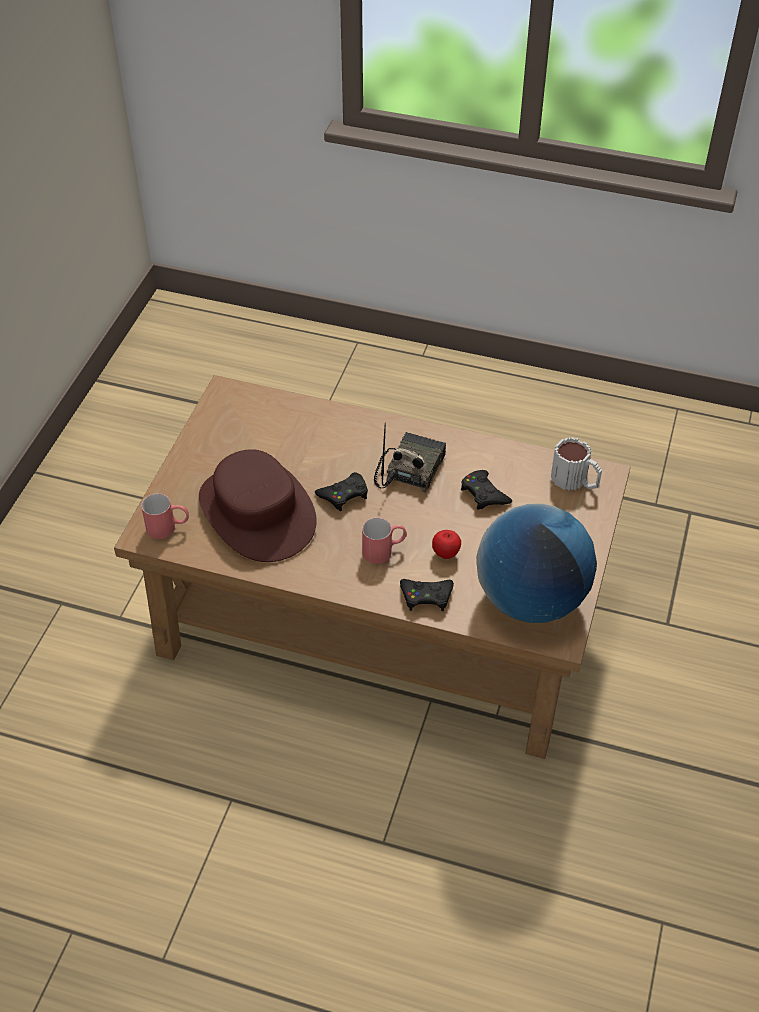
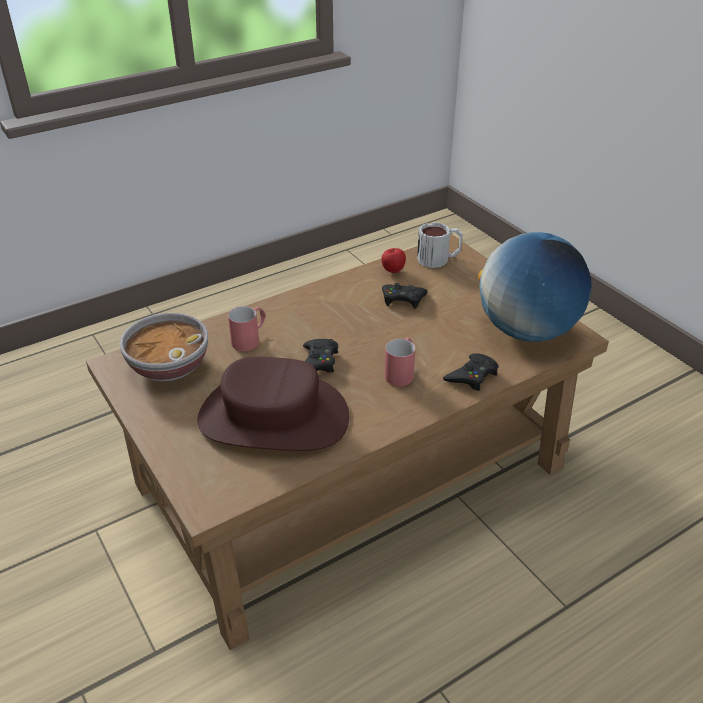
camera: 50 degrees left, 10 degrees down
red mug [141,493,189,539] -> red mug moved to [228,306,266,351]
radio [374,423,446,493] -> none
apple [432,530,461,559] -> apple moved to [382,248,406,273]
none -> bowl [120,313,208,381]

